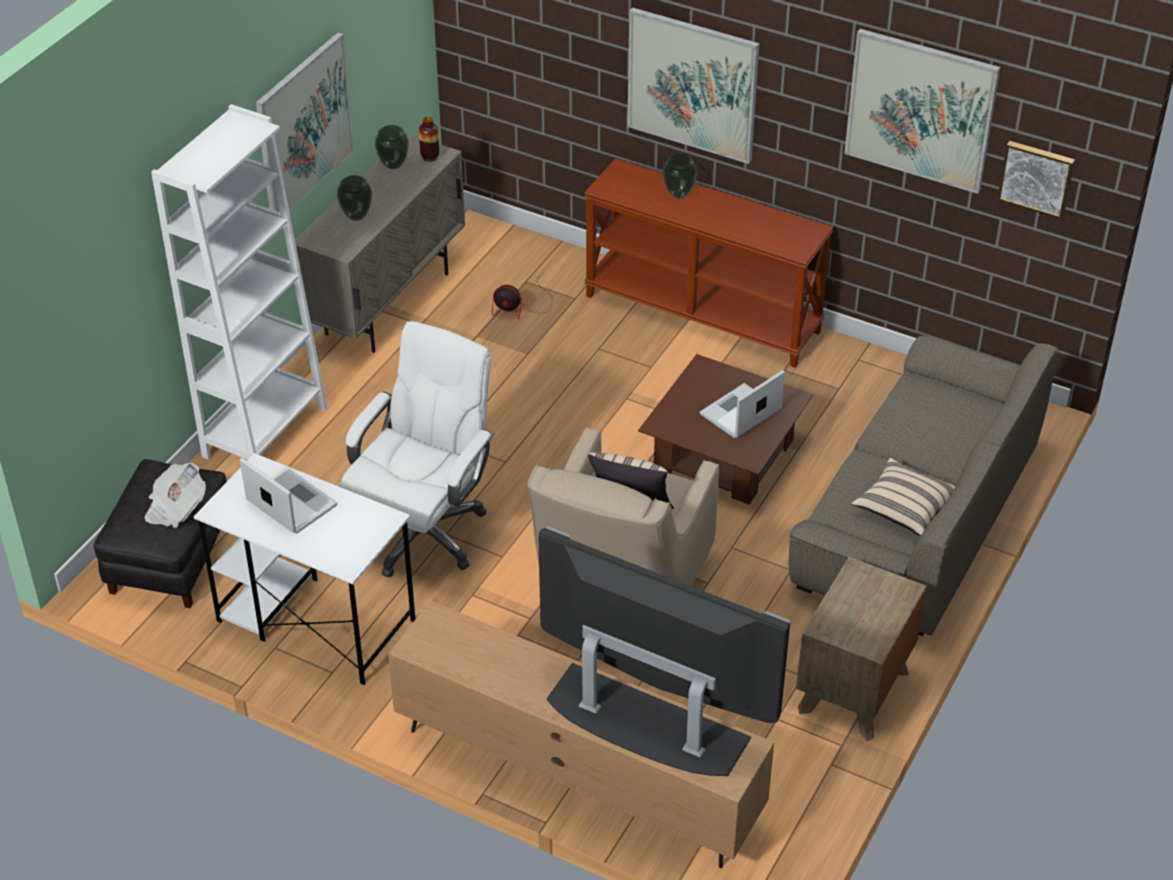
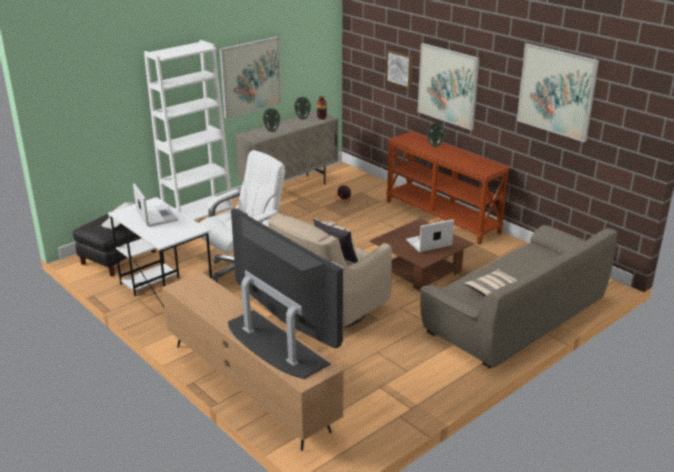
camera: 20 degrees right, 15 degrees down
brown nightstand [796,557,927,741] -> none
picture [997,141,1075,219] -> picture moved to [386,50,413,88]

